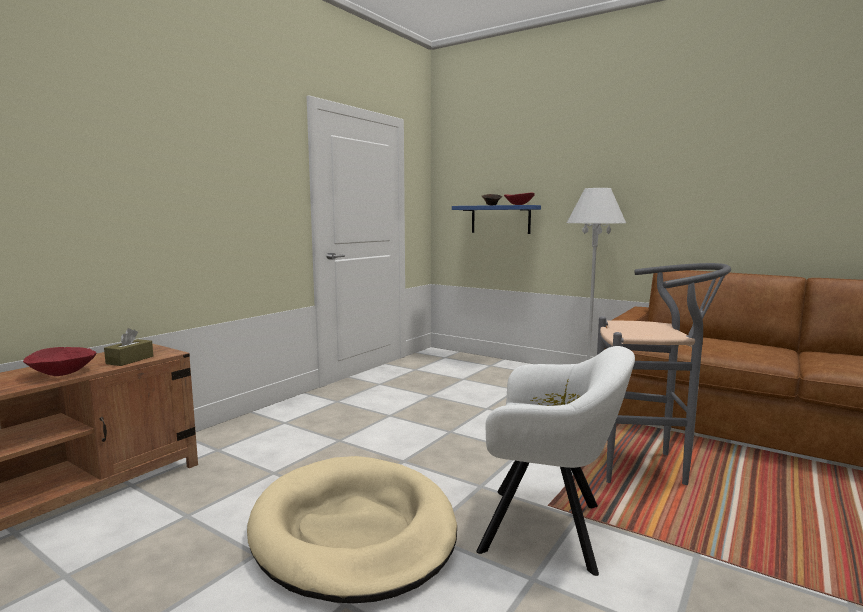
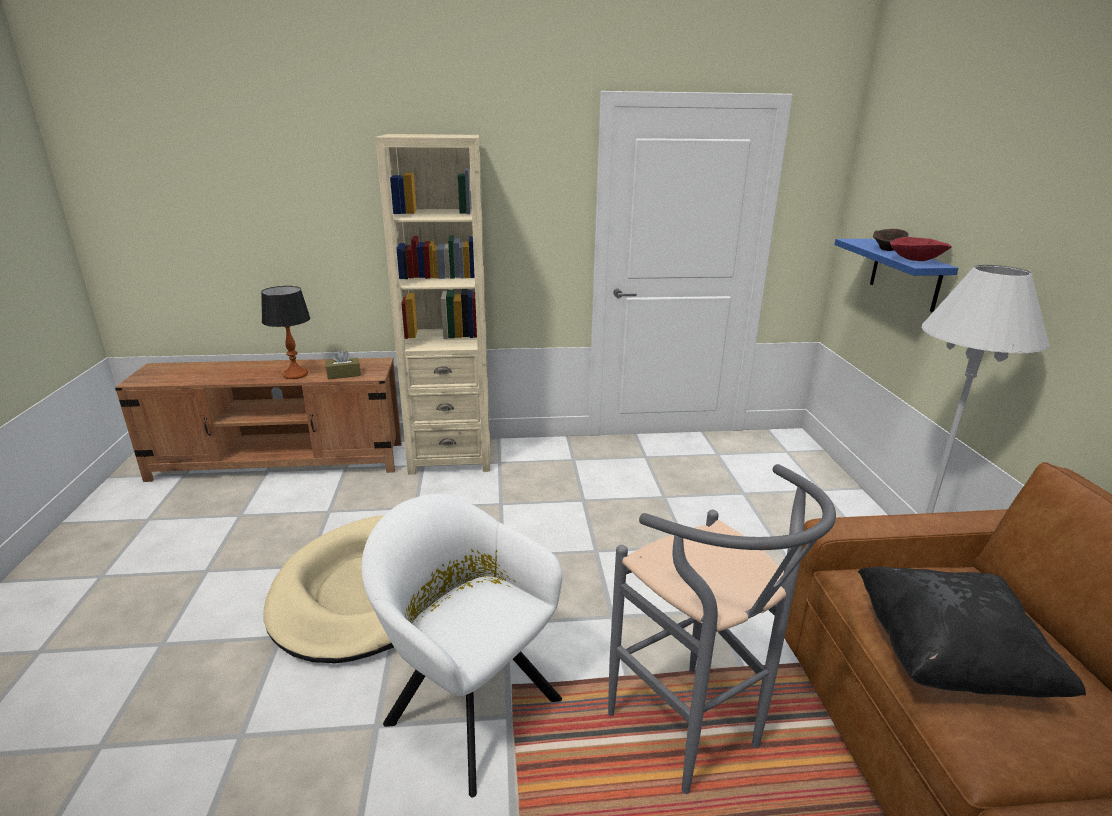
camera: 50 degrees right, 15 degrees up
red bowl [23,347,96,376] -> table lamp [261,286,310,379]
white armchair [476,346,635,576] -> white armchair turned 150 degrees clockwise [361,494,562,797]
none -> beige bookcase [375,134,490,475]
none -> black pillow [858,567,1086,698]

